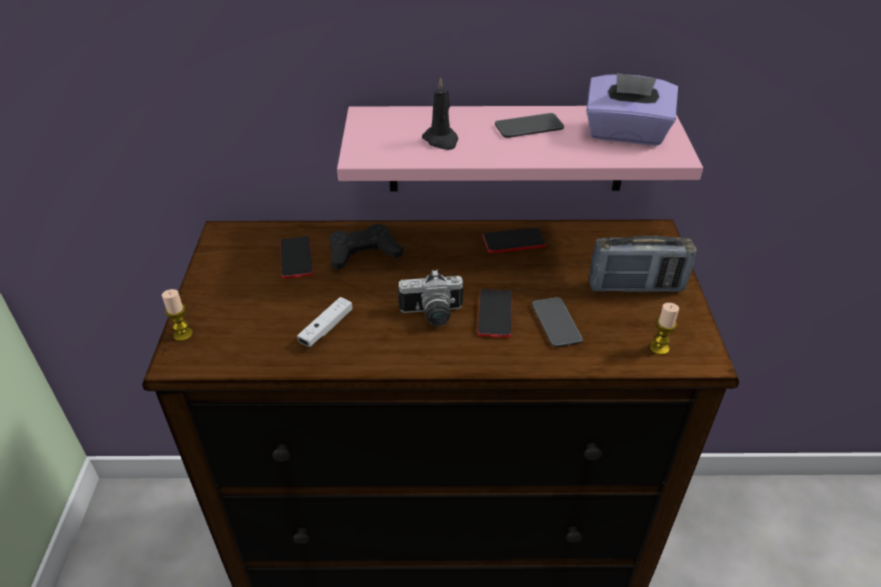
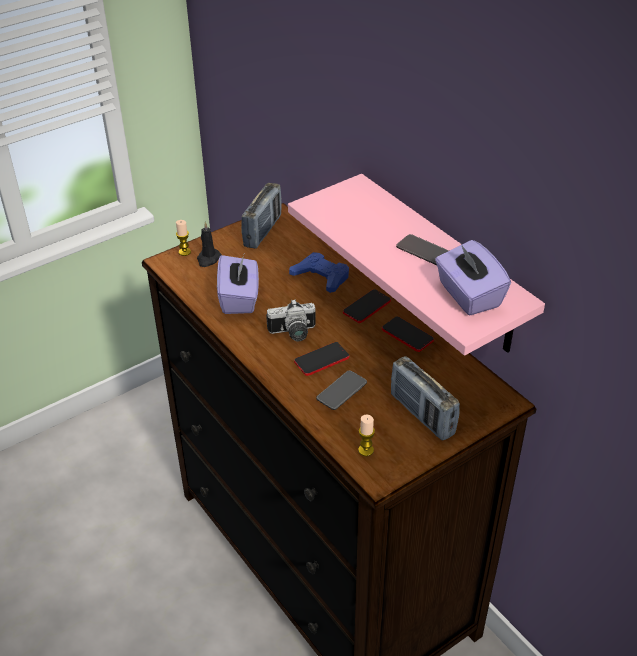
camera: 55 degrees right, 0 degrees up
phone [280,236,313,279] -> phone moved to [343,289,391,323]
white game controller [297,297,352,347] -> purple tissue box [217,255,259,314]
black game controller [329,223,403,270] -> blue game controller [289,252,349,293]
camera [398,269,463,326] -> camera turned 60 degrees counterclockwise [266,299,316,341]
black candle [422,77,458,150] -> black candle moved to [197,222,222,267]
none -> radio [241,183,282,249]

